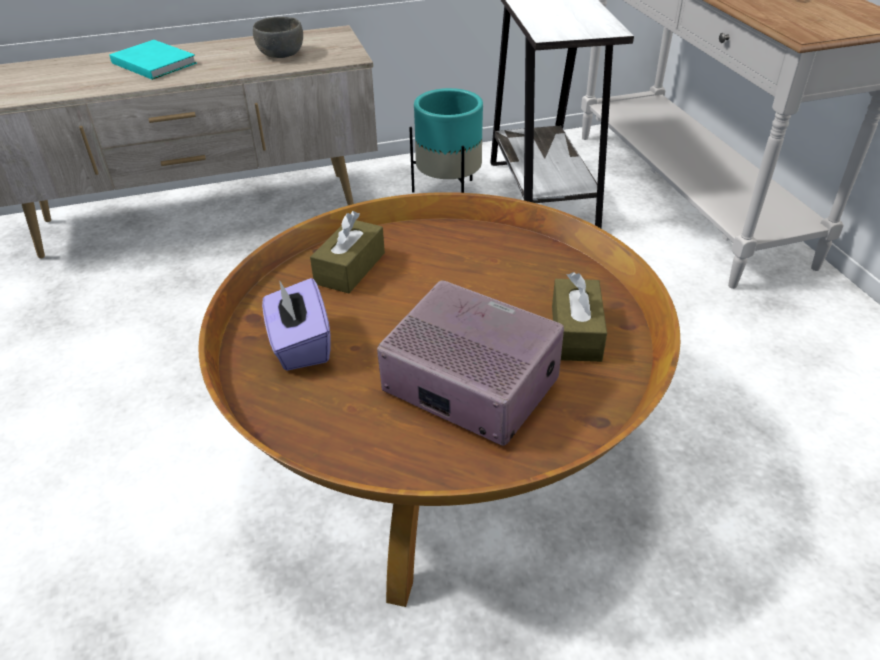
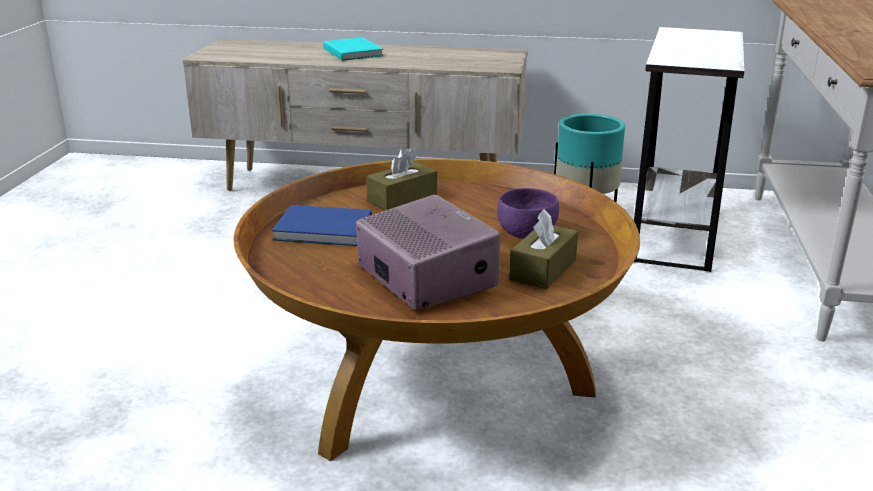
camera: 25 degrees right, 15 degrees down
grey bowl [253,17,303,58] -> none
purple tissue box [262,278,331,371] -> blue book [272,205,372,246]
none -> purple bowl [497,188,559,239]

